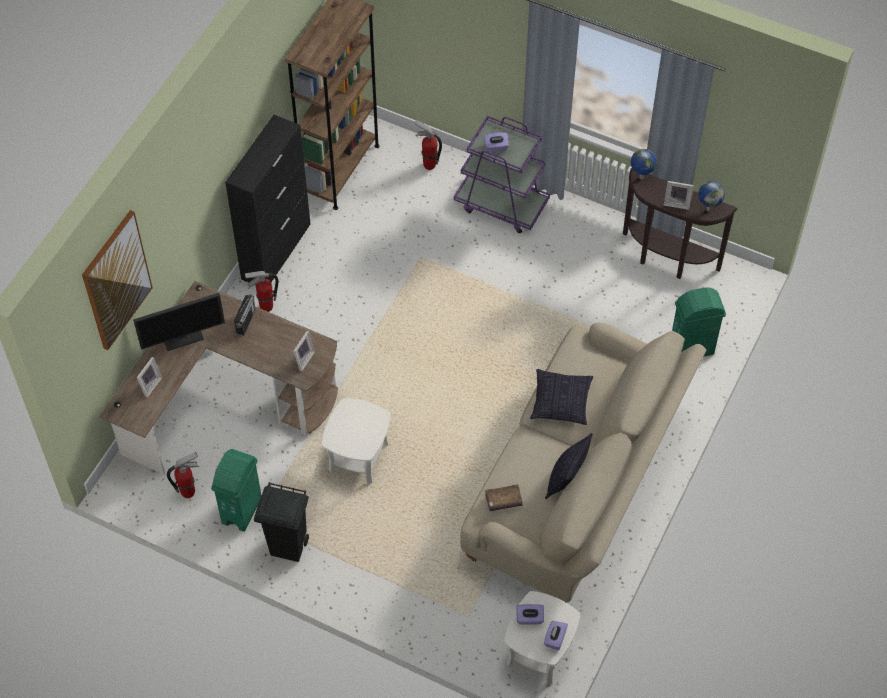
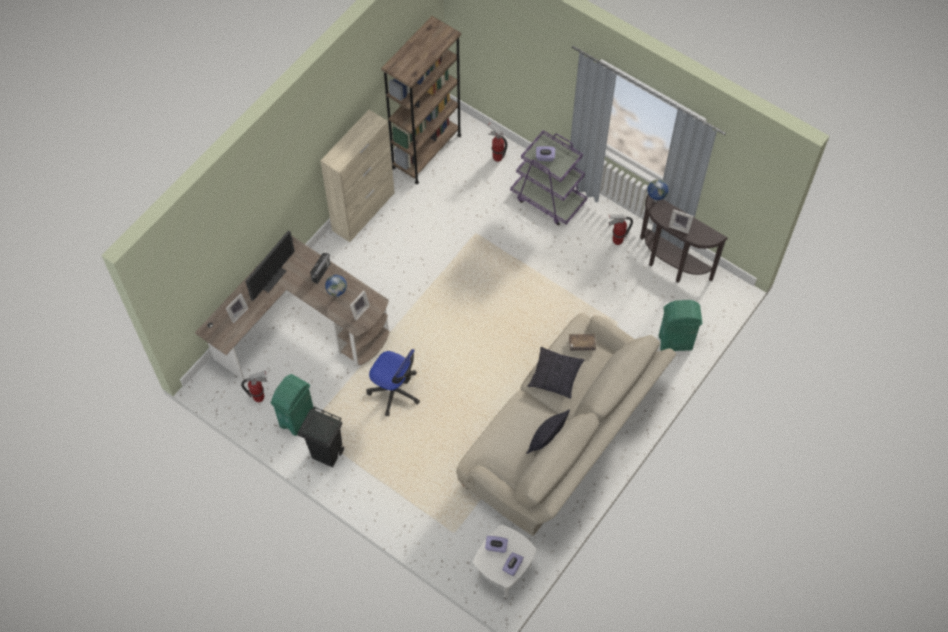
camera: 10 degrees right, 5 degrees up
picture [82,210,153,350] -> none
monitor [133,293,225,351] -> monitor turned 45 degrees counterclockwise [246,231,295,301]
black cabinet [225,115,310,286] -> beige cabinet [320,110,395,242]
fire extinguisher [244,271,279,312] -> fire extinguisher moved to [608,214,633,245]
white side table [322,398,391,485] -> office chair [366,349,420,416]
brown book [485,484,523,511] -> brown book moved to [569,334,596,351]
globe [698,181,725,211] -> globe moved to [325,275,347,297]

